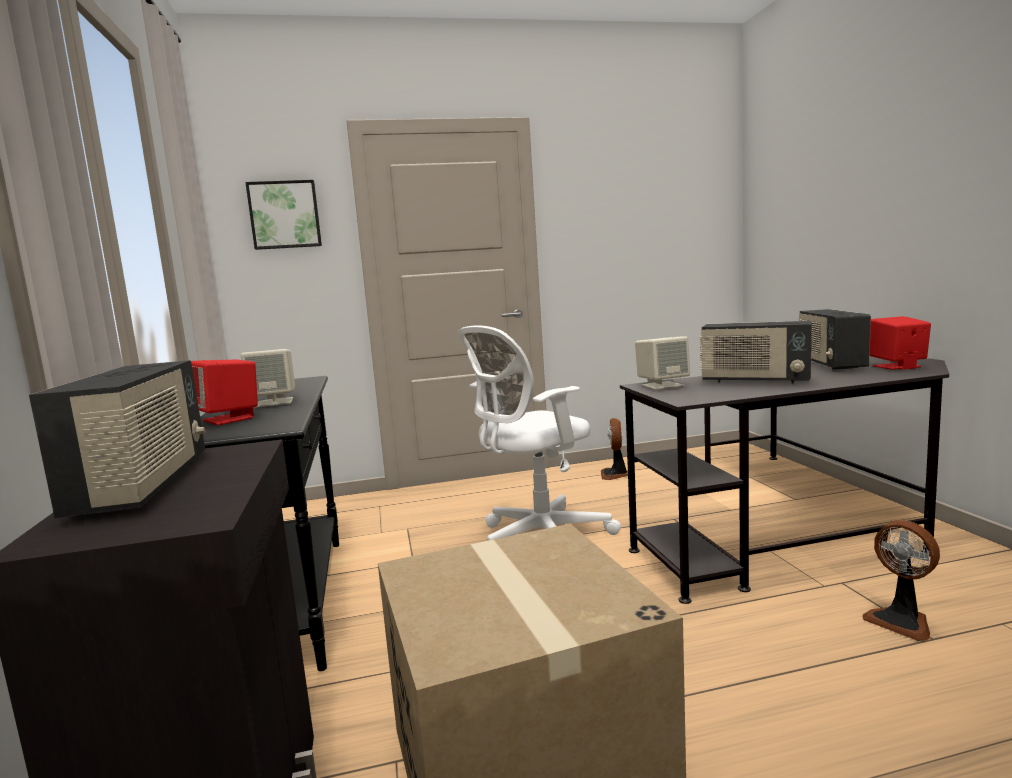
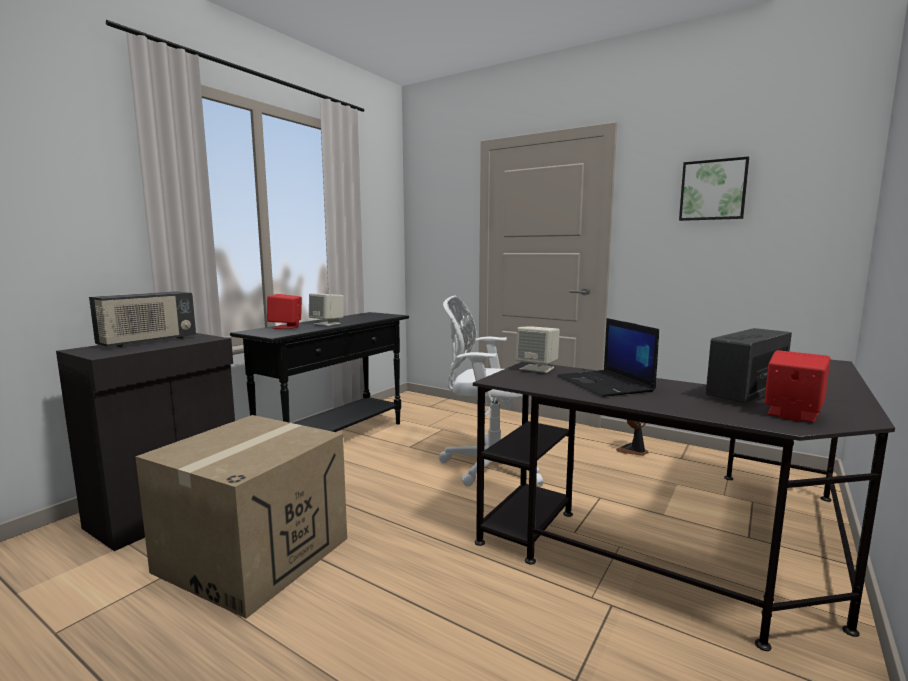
camera: 45 degrees right, 0 degrees up
picture [245,180,322,250] -> picture moved to [679,156,749,221]
radio [700,321,812,384] -> laptop [557,318,659,397]
fan [862,520,940,641] -> none

